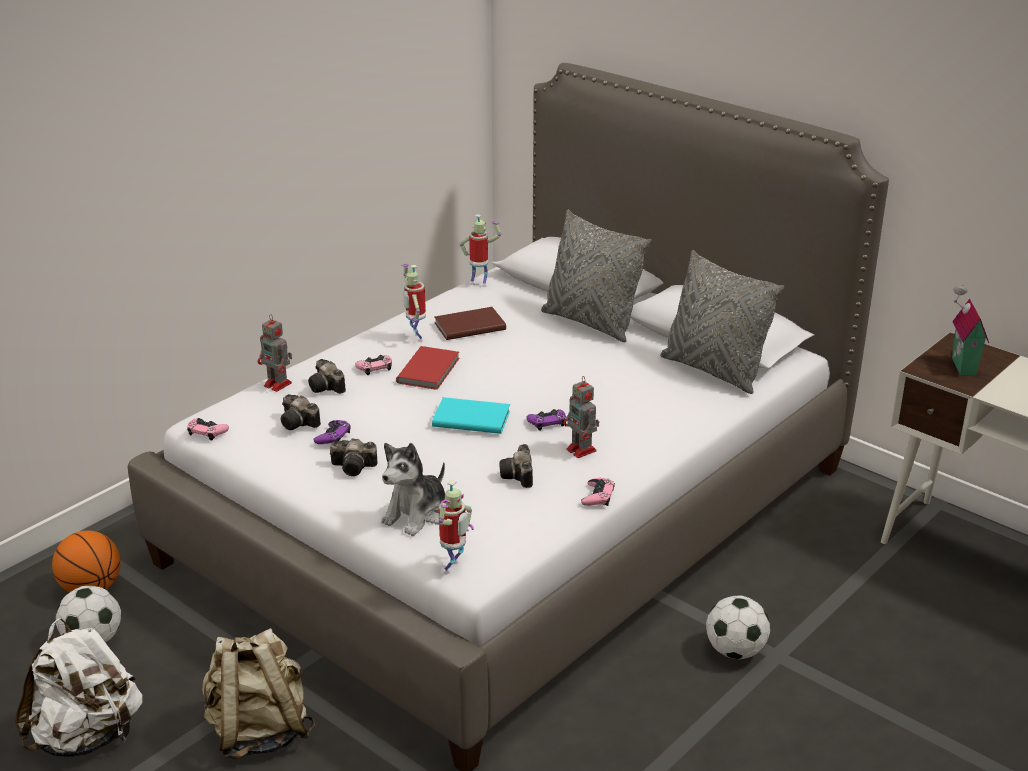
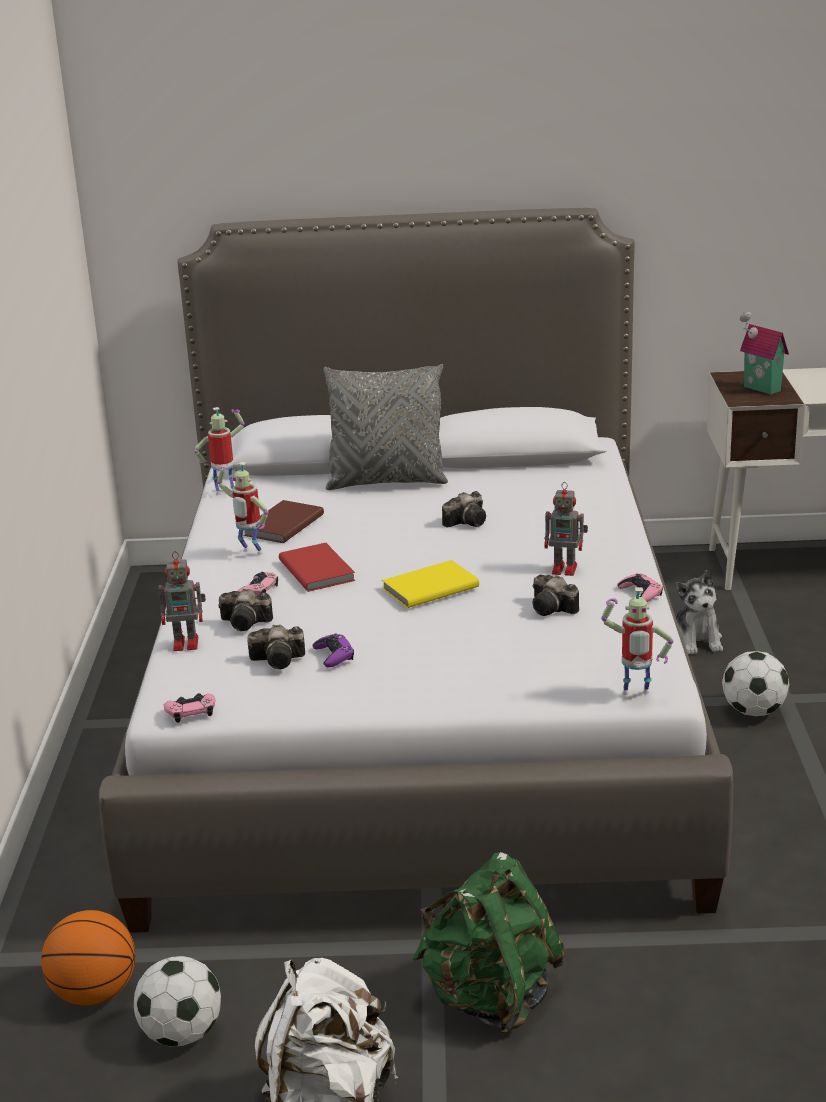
camera: 40 degrees left, 5 degrees down
beige backpack [202,628,315,759] -> green backpack [413,852,566,1034]
camera [330,438,378,476] -> camera moved to [442,491,486,527]
plush toy [381,443,446,536] -> plush toy moved to [676,570,723,655]
turquoise book [432,397,510,434] -> yellow book [382,560,479,608]
toy robot [438,480,474,574] -> toy robot turned 105 degrees clockwise [601,587,673,695]
purple game controller [526,409,566,431] -> none
grey pillow [660,250,785,394] -> none

